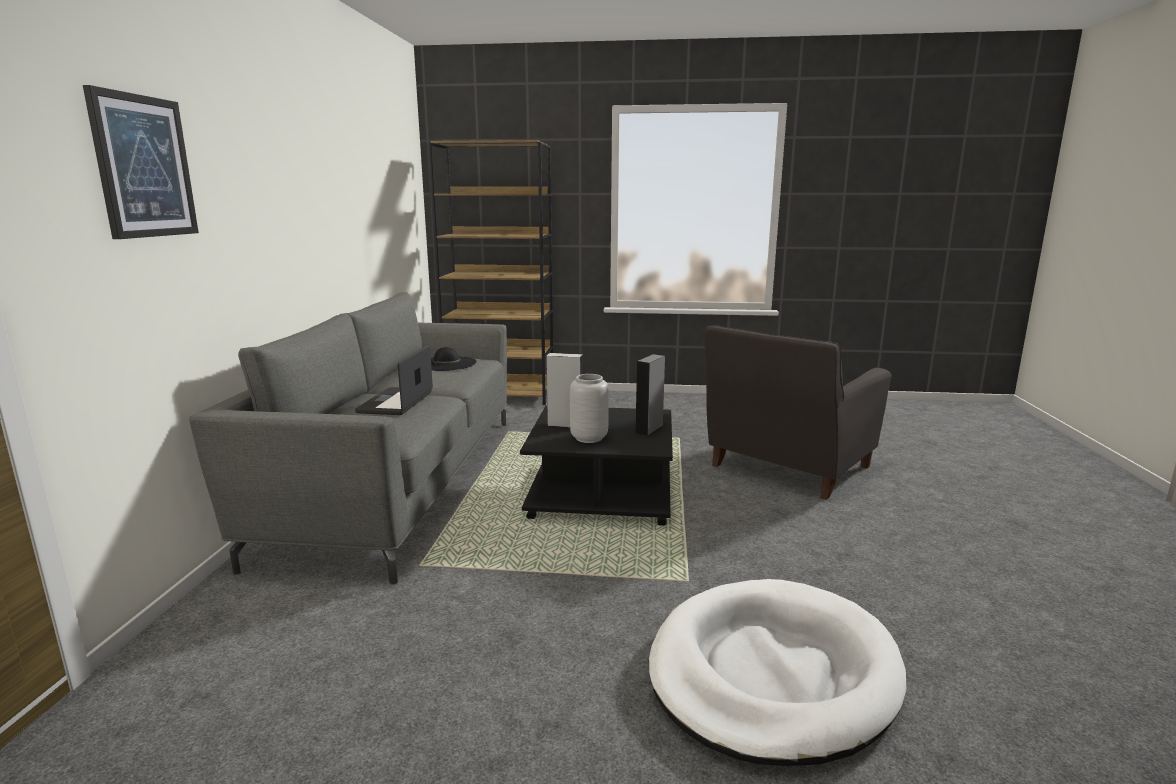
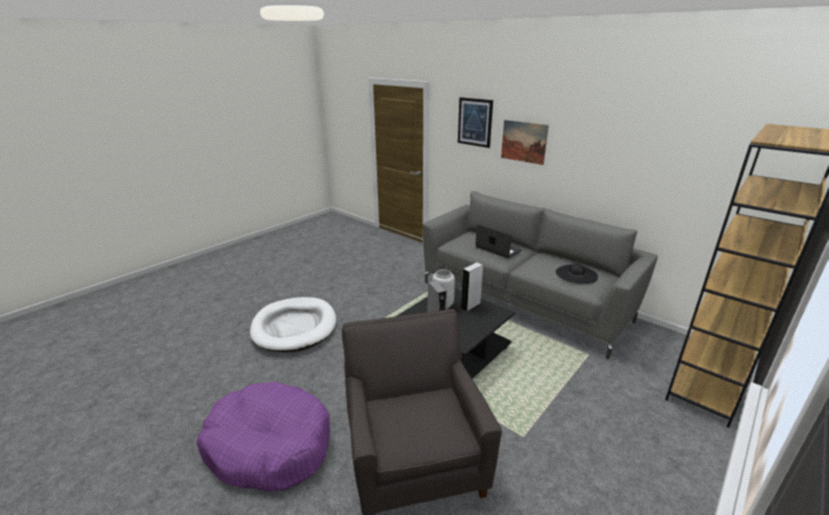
camera: 125 degrees right, 10 degrees up
none -> purple dog bed [197,382,330,491]
none -> picture [501,120,549,165]

